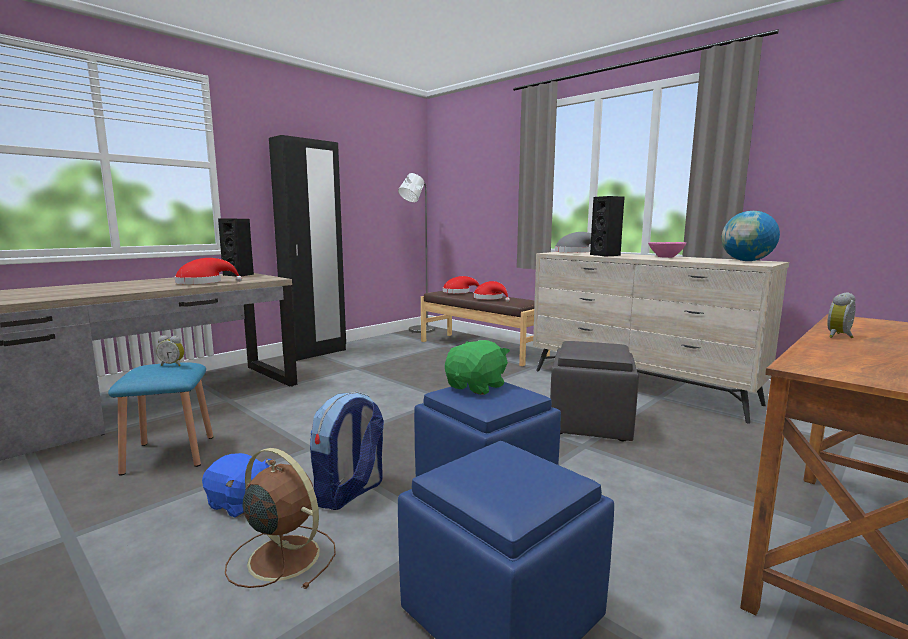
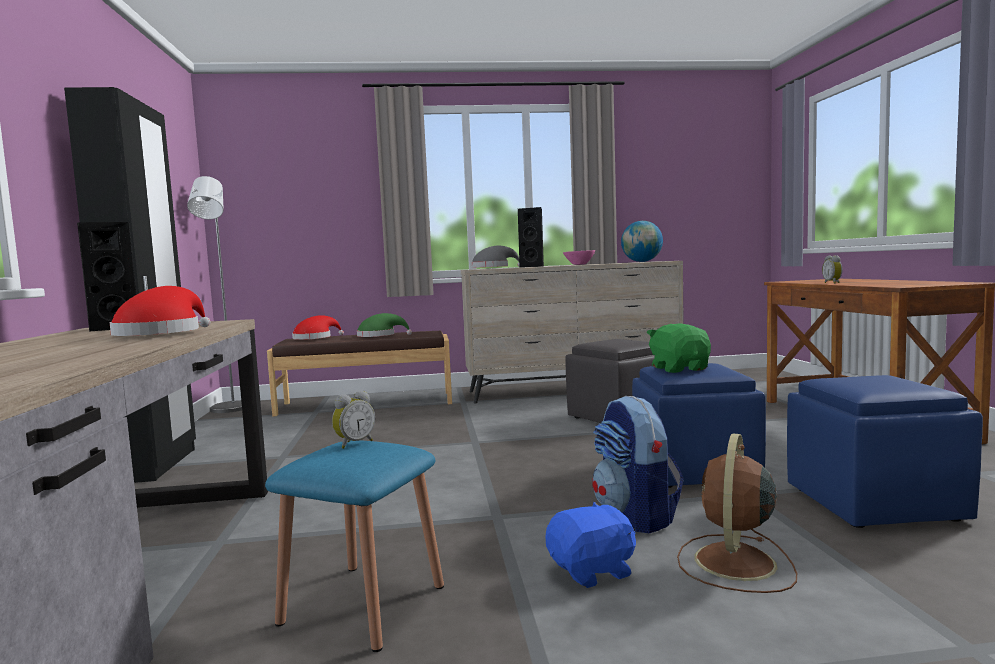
camera: 50 degrees left, 5 degrees down
brown fan [225,448,336,589] -> brown fan turned 45 degrees counterclockwise [677,433,797,593]
red hat [473,281,510,302] -> green hat [357,313,412,337]

